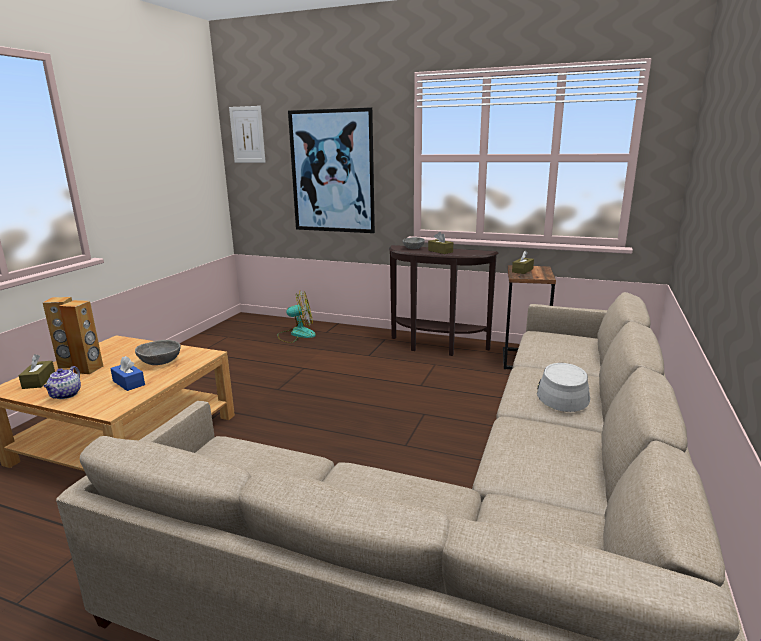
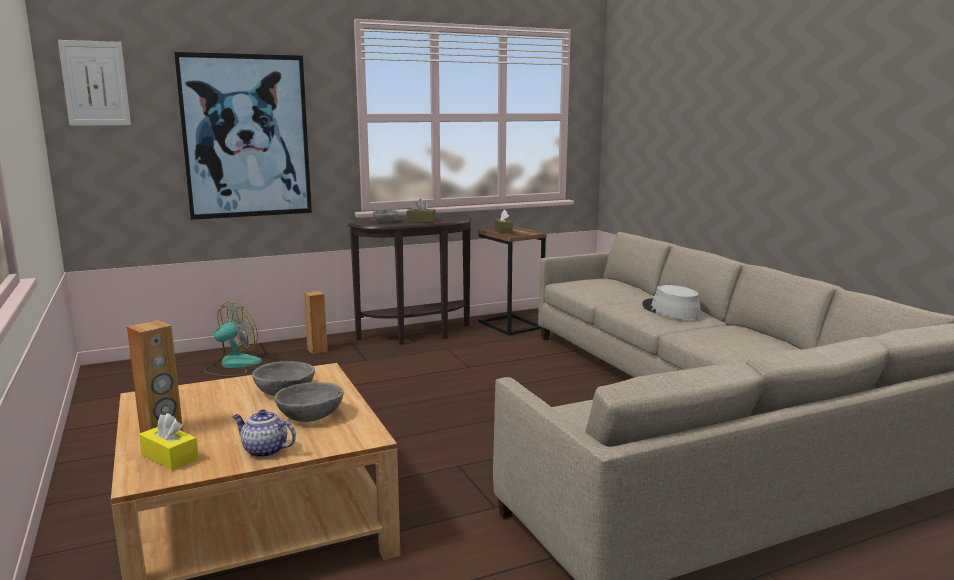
camera: 45 degrees left, 5 degrees down
brown tissue box [19,354,55,389] -> yellow tissue box [139,413,199,471]
teapot [43,366,81,399] -> teapot turned 150 degrees clockwise [232,409,296,458]
brown speaker [59,300,103,374] -> brown speaker moved to [304,291,328,354]
blue tissue box [110,356,145,391] -> grey bowl [275,382,343,422]

